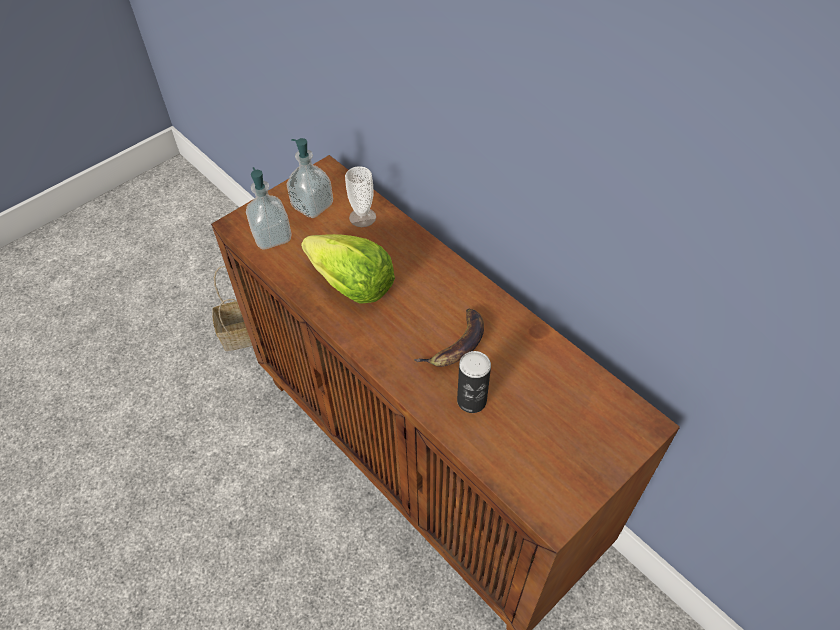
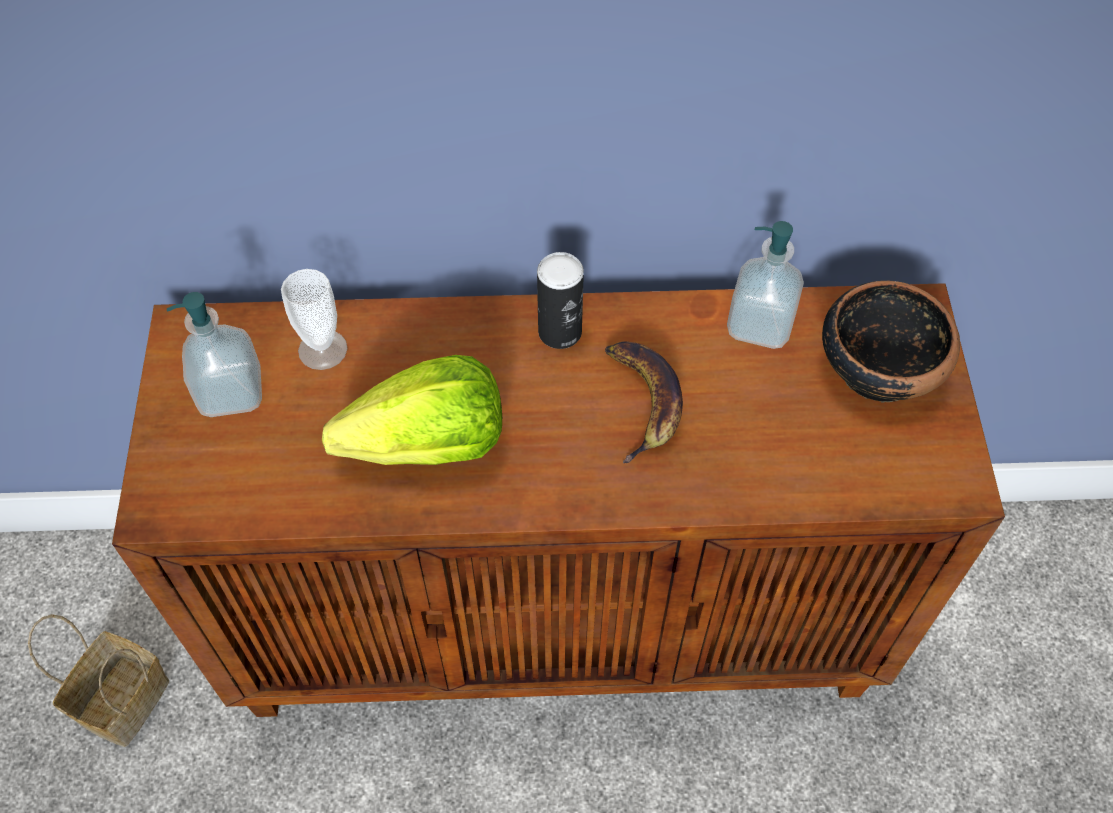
camera: 50 degrees left, 5 degrees up
soap dispenser [246,167,291,249] -> soap dispenser moved to [727,221,804,349]
can [457,351,491,413] -> can moved to [537,252,584,349]
none -> bowl [822,281,960,402]

